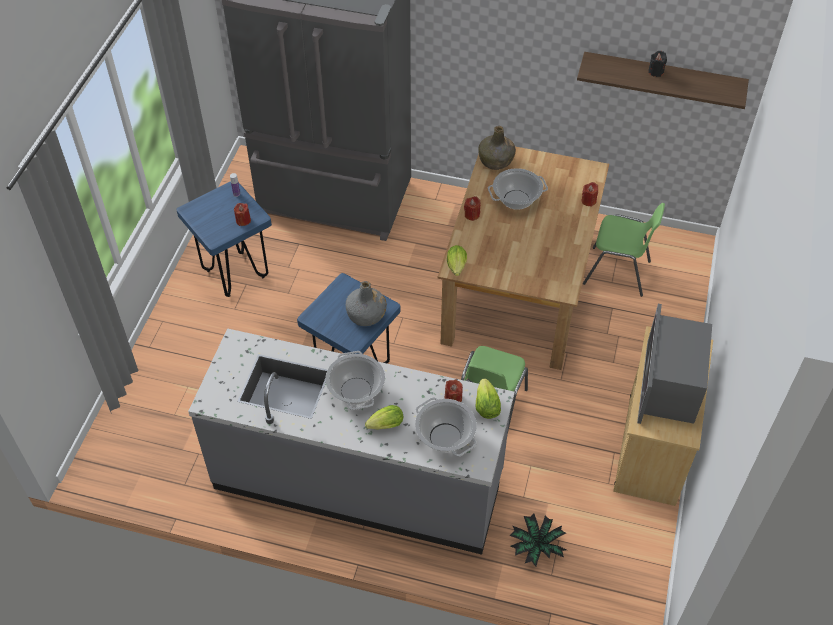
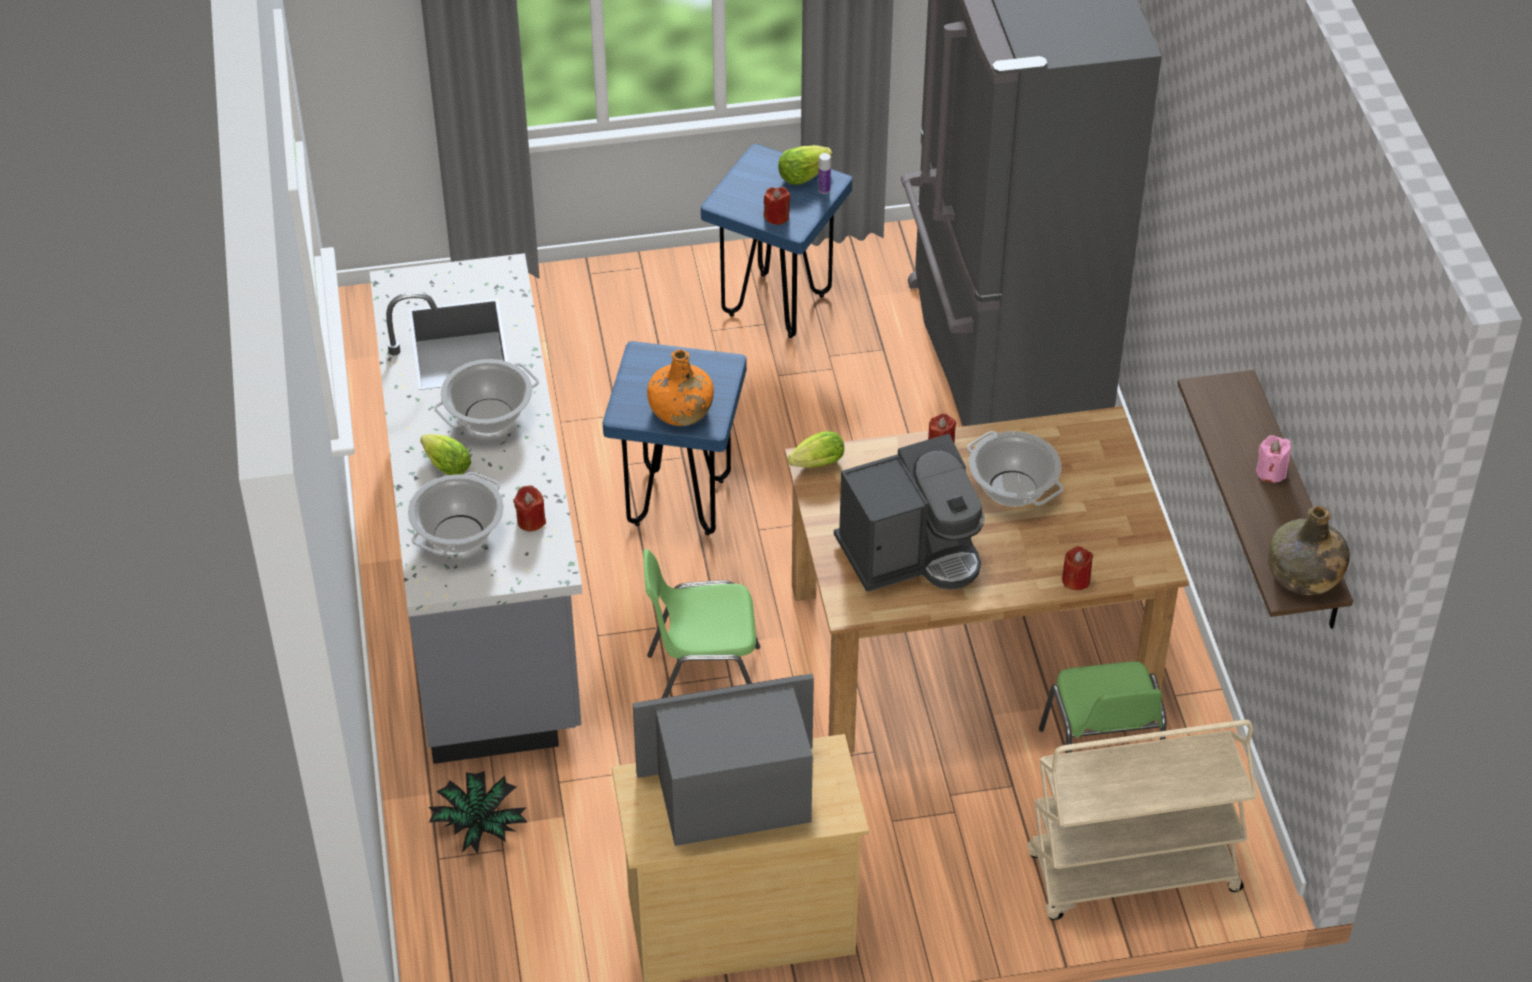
camera: 65 degrees right, 5 degrees down
grey bottle [346,281,387,326] -> orange bottle [647,350,714,426]
lettuce [476,379,501,419] -> lettuce moved to [778,145,832,185]
green bottle [478,126,516,170] -> green bottle moved to [1268,505,1350,595]
black candle [648,51,667,77] -> pink candle [1256,435,1291,483]
none -> coffee machine [834,434,985,592]
none -> beige cart [1027,720,1257,920]

